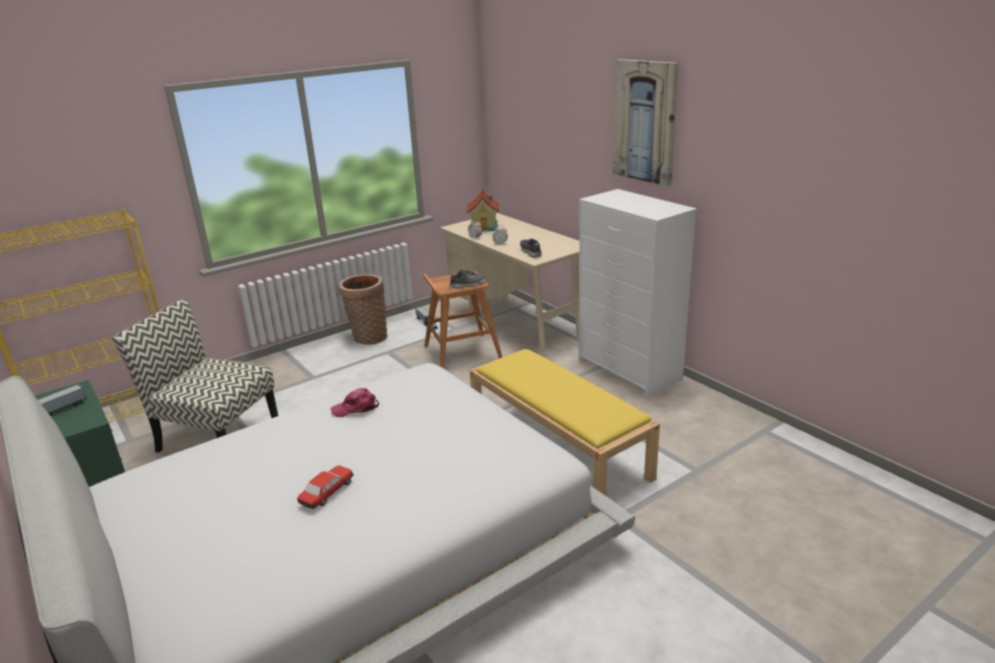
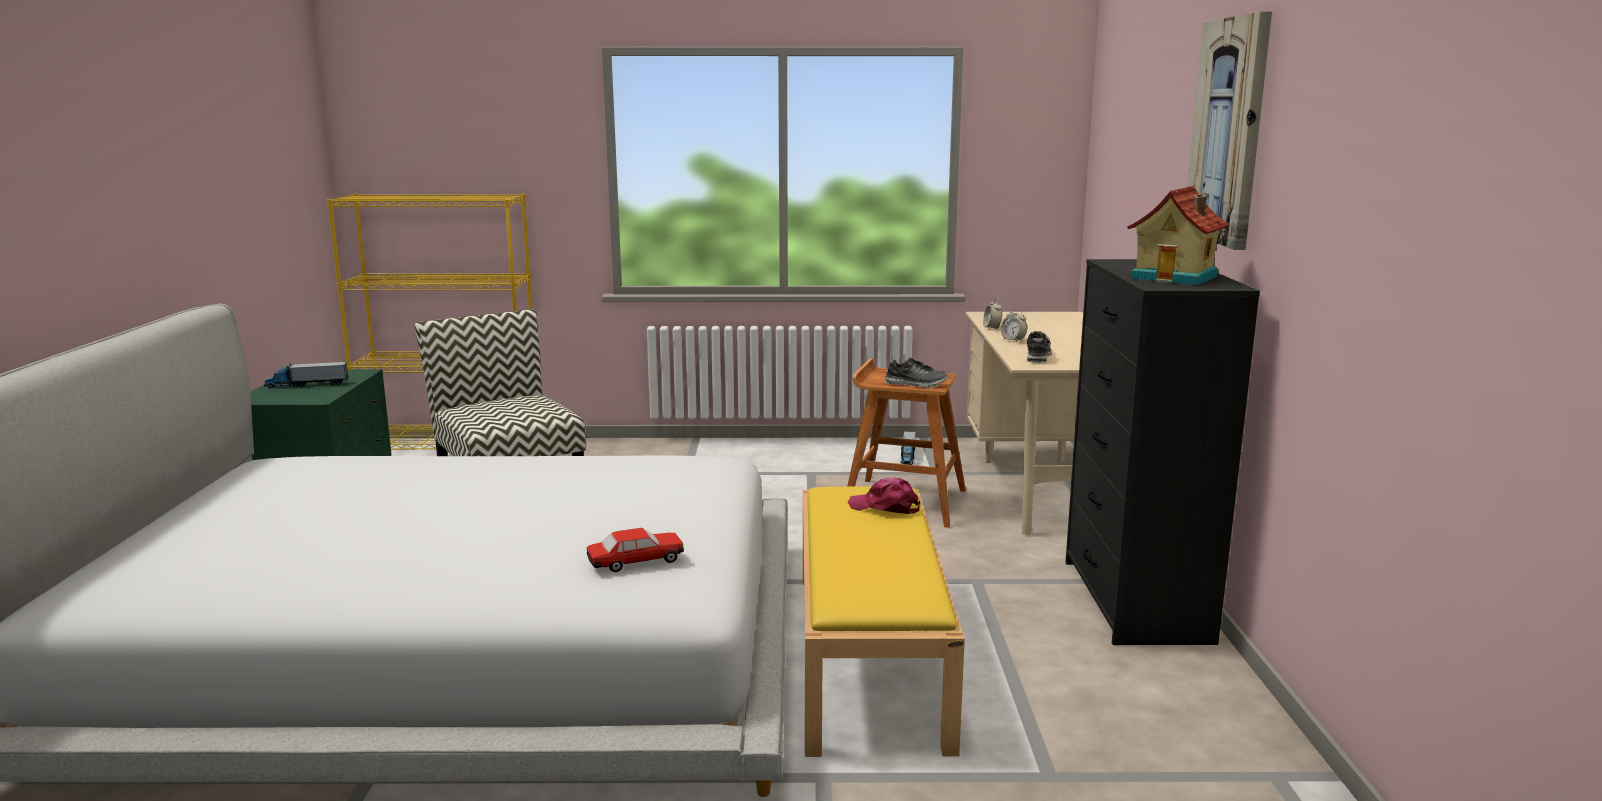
camera: 35 degrees right, 10 degrees down
toy car [297,465,354,509] -> toy car moved to [587,528,684,572]
pink cap [330,388,379,417] -> pink cap moved to [848,477,920,514]
basket [339,274,388,345] -> none
toy house [467,189,499,232] -> toy house moved to [1127,186,1230,285]
white dresser [579,189,697,397] -> black dresser [1065,259,1260,645]

